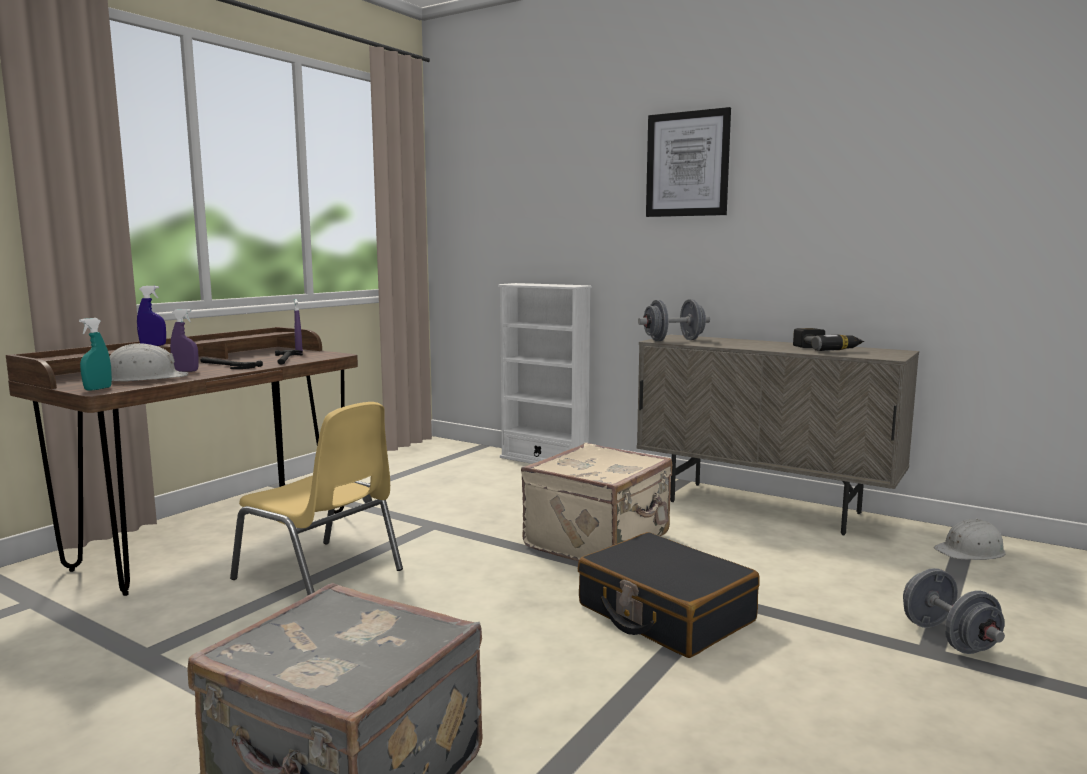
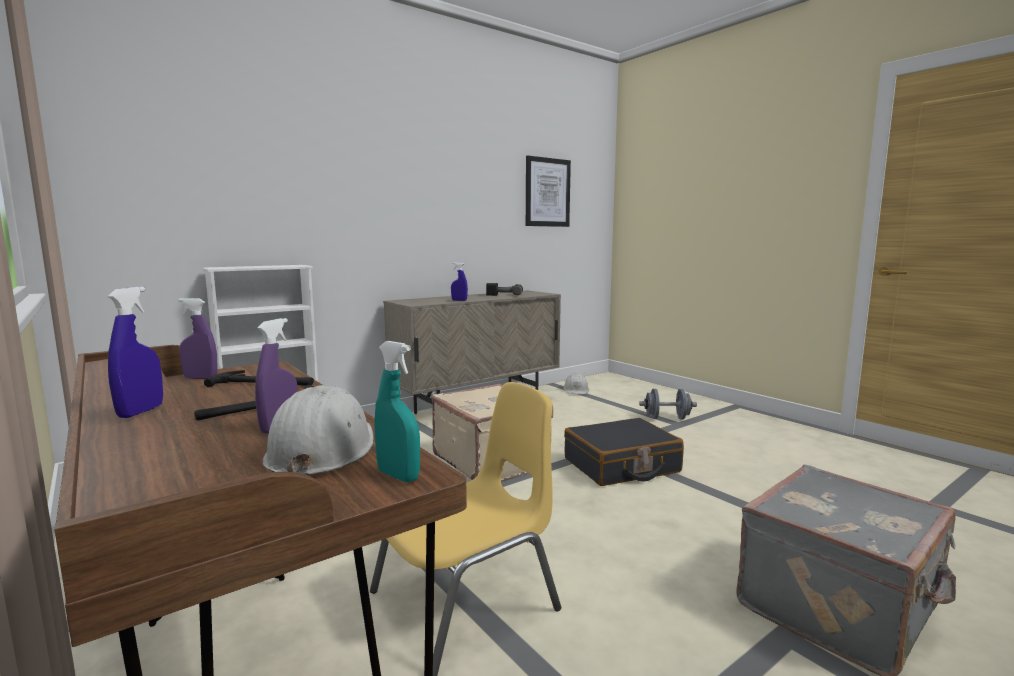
camera: 70 degrees left, 0 degrees up
grey dumbbell [638,299,710,341] -> none
picture [646,107,731,217] -> picture moved to [526,156,571,227]
none -> blue spray bottle [451,262,468,301]

